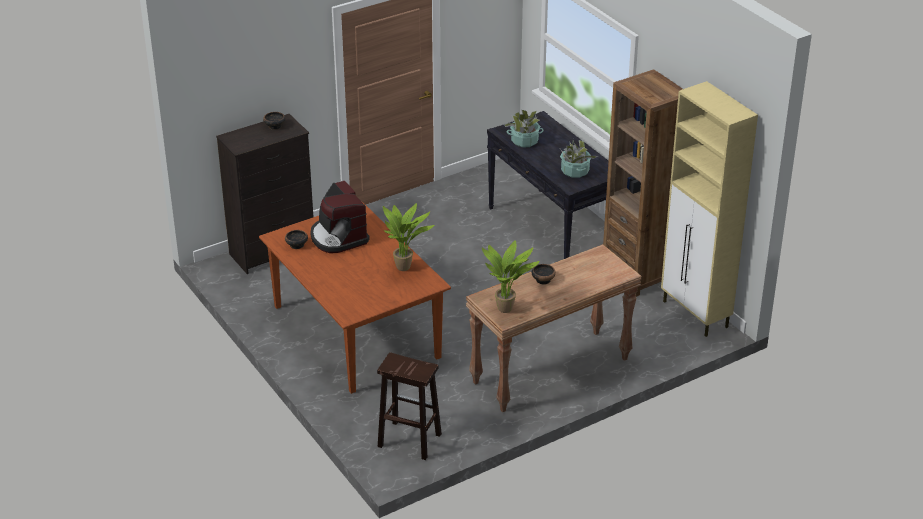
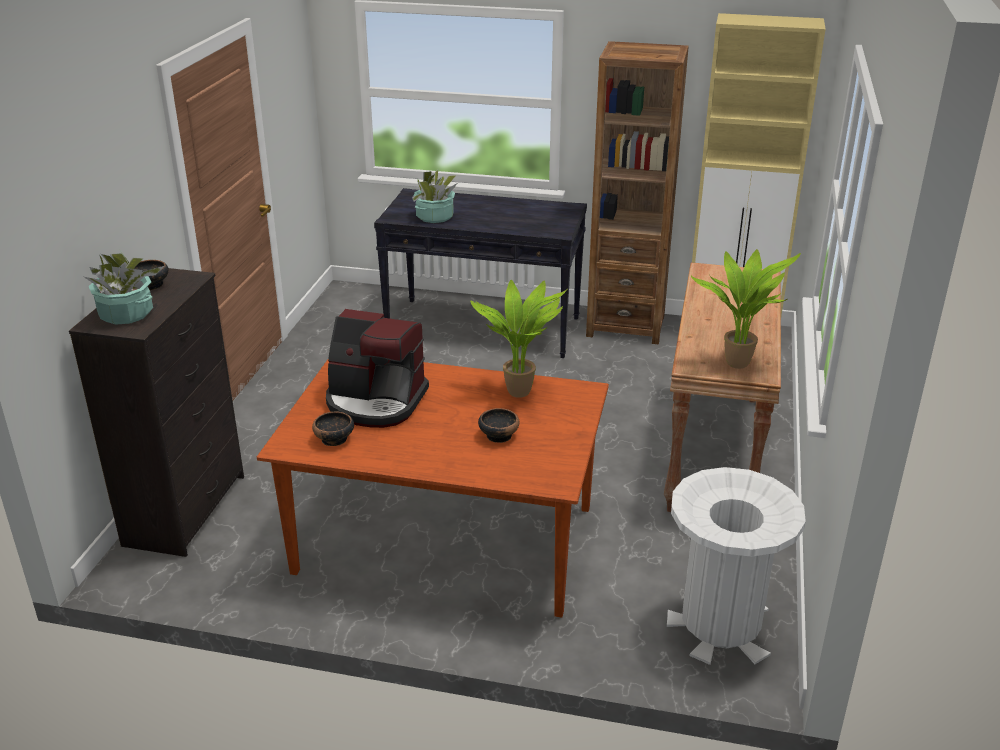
camera: 45 degrees left, 5 degrees down
brown stool [377,352,442,460] -> white trash can [667,467,806,665]
bowl [532,264,556,285] -> bowl moved to [478,408,519,443]
potted plant [560,139,598,178] -> potted plant moved to [84,252,164,324]

